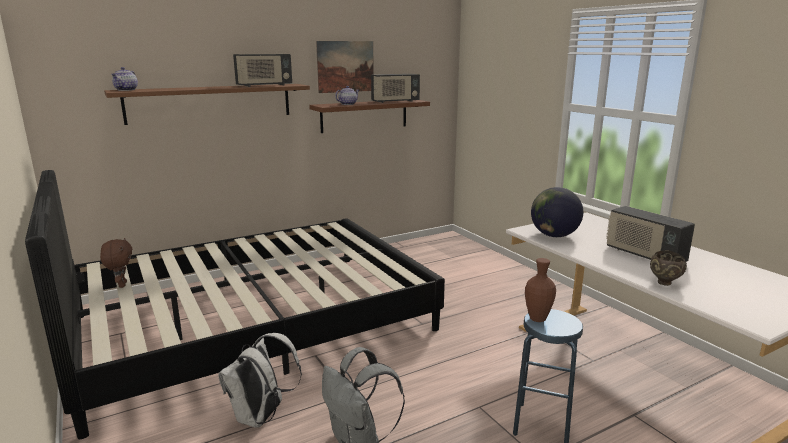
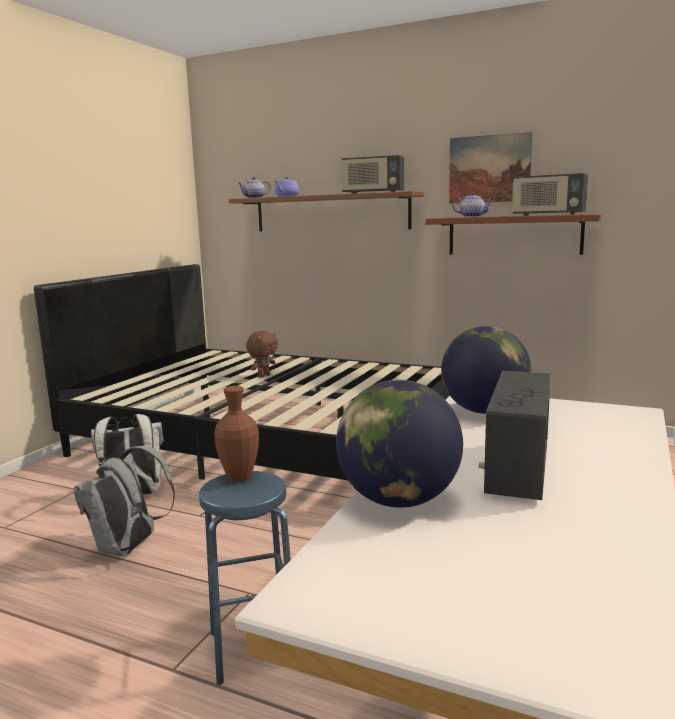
camera: 55 degrees right, 5 degrees down
brown plush toy [100,238,132,288] -> brown plush toy moved to [246,331,278,378]
brown bowl [650,250,687,286] -> globe [336,380,463,508]
none -> purple teapot [274,177,300,197]

